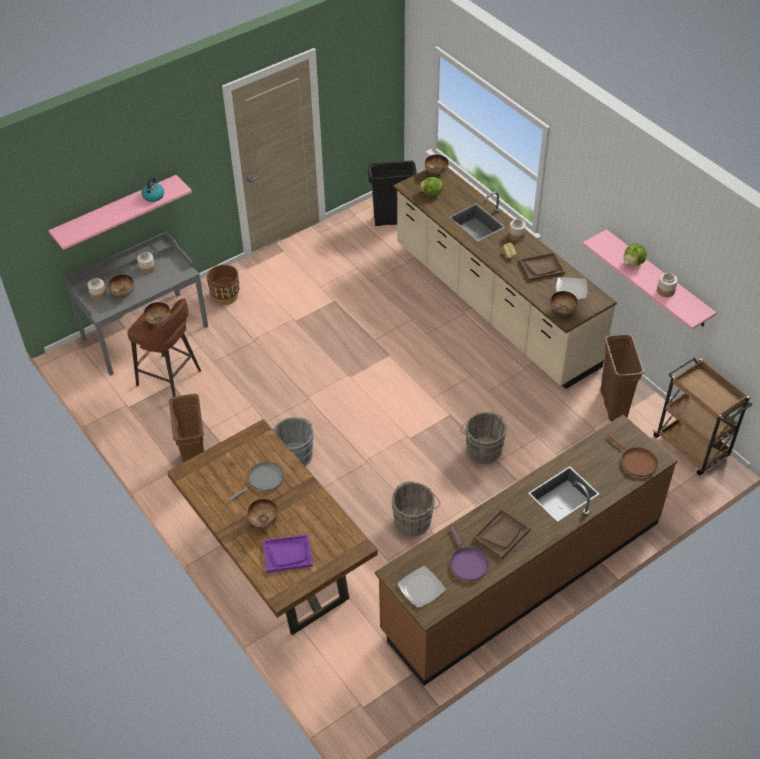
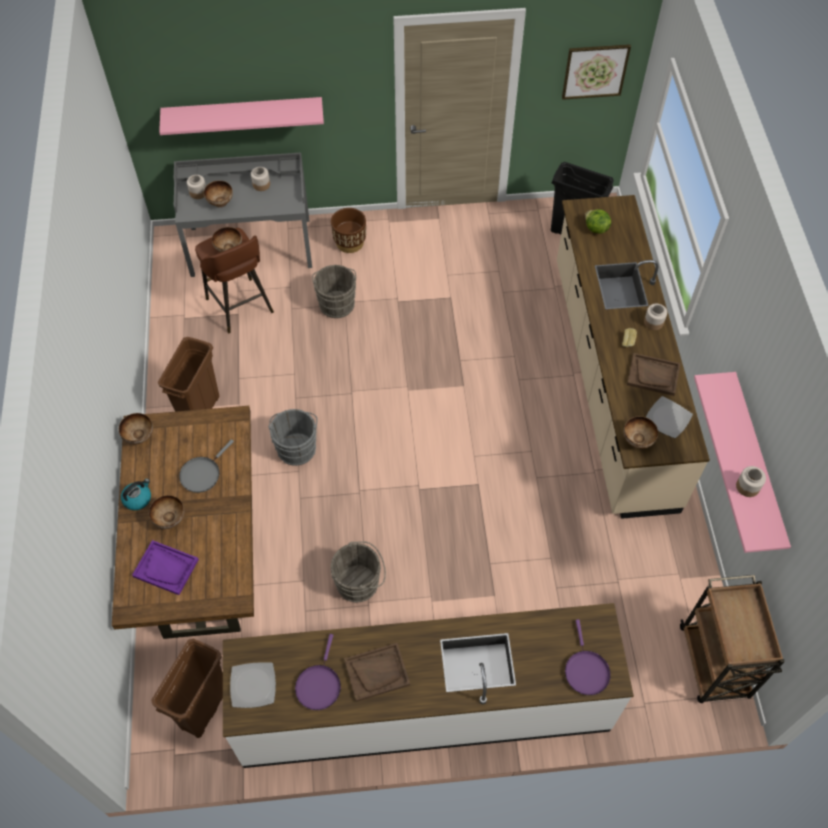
camera: 30 degrees right, 10 degrees up
kettle [141,177,164,202] -> kettle moved to [121,479,151,510]
grey frying pan [229,462,284,500] -> grey frying pan turned 135 degrees clockwise [179,439,234,493]
brown counter [375,415,677,686] -> white counter [223,603,634,768]
bowl [425,154,449,176] -> bowl moved to [119,413,153,444]
grey bucket [460,412,507,464] -> grey bucket moved to [312,265,356,318]
brown trash can [601,334,644,422] -> brown trash can moved to [151,639,223,738]
brown frying pan [608,434,658,477] -> purple frying pan [565,619,611,695]
lettuce [624,243,647,266] -> none
none -> picture [562,44,631,100]

